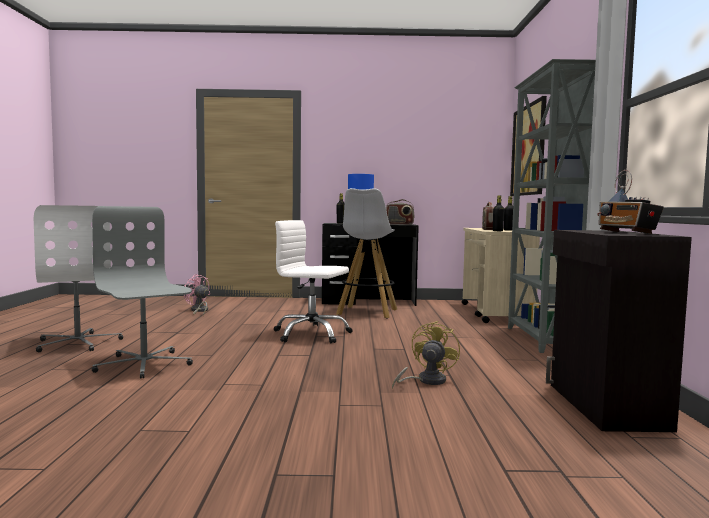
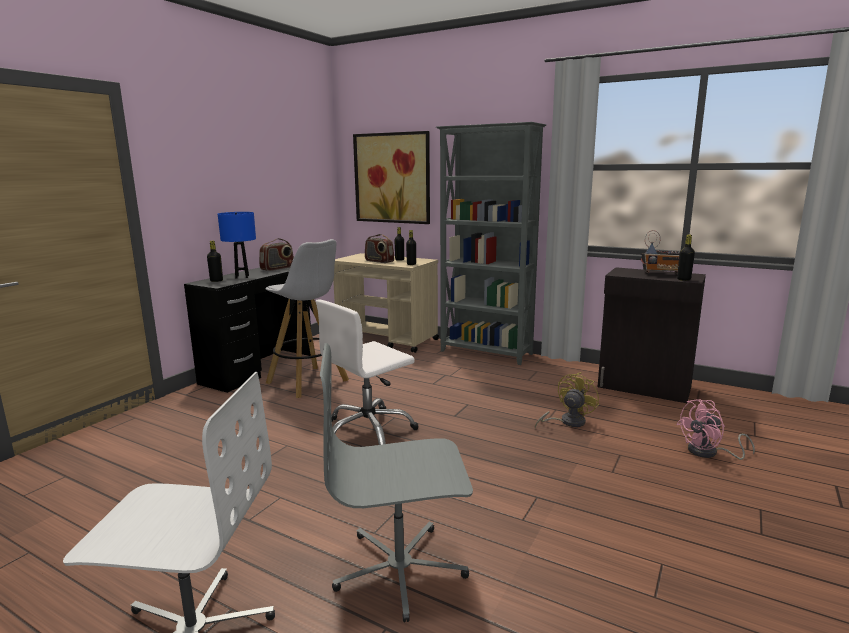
camera: 60 degrees left, 10 degrees up
pink fan [184,274,210,316] -> pink fan moved to [676,399,755,460]
yellow fan [392,321,460,389] -> yellow fan turned 75 degrees clockwise [535,372,599,428]
none -> black bottle [677,235,695,281]

